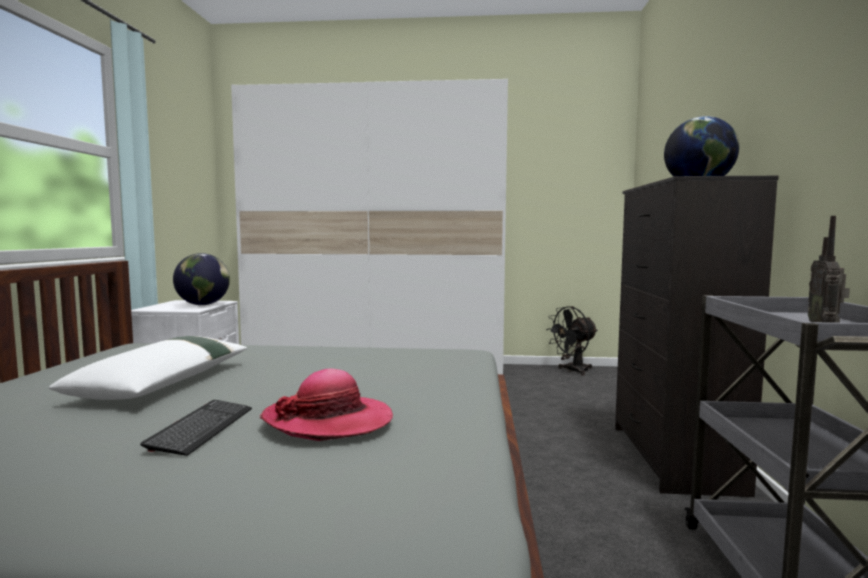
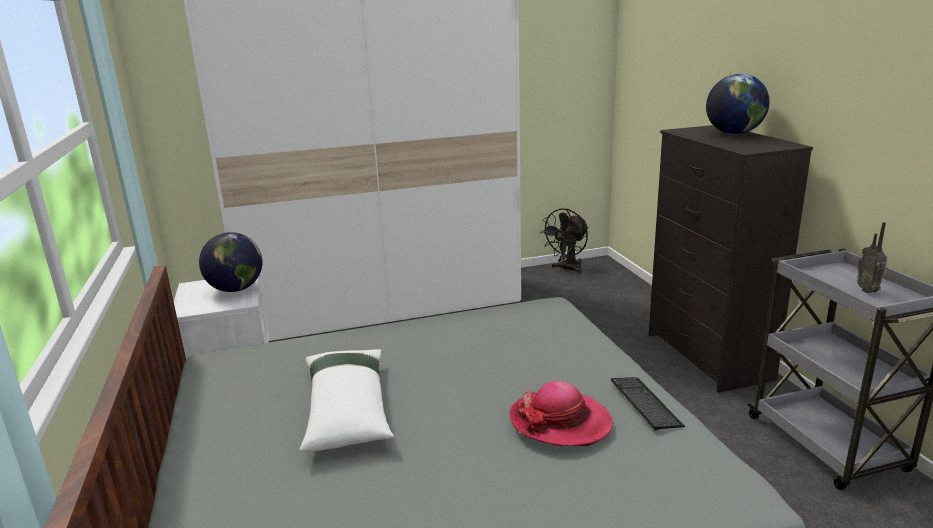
camera: 20 degrees left, 15 degrees up
keyboard [140,400,252,456] -> keyboard moved to [611,377,685,431]

